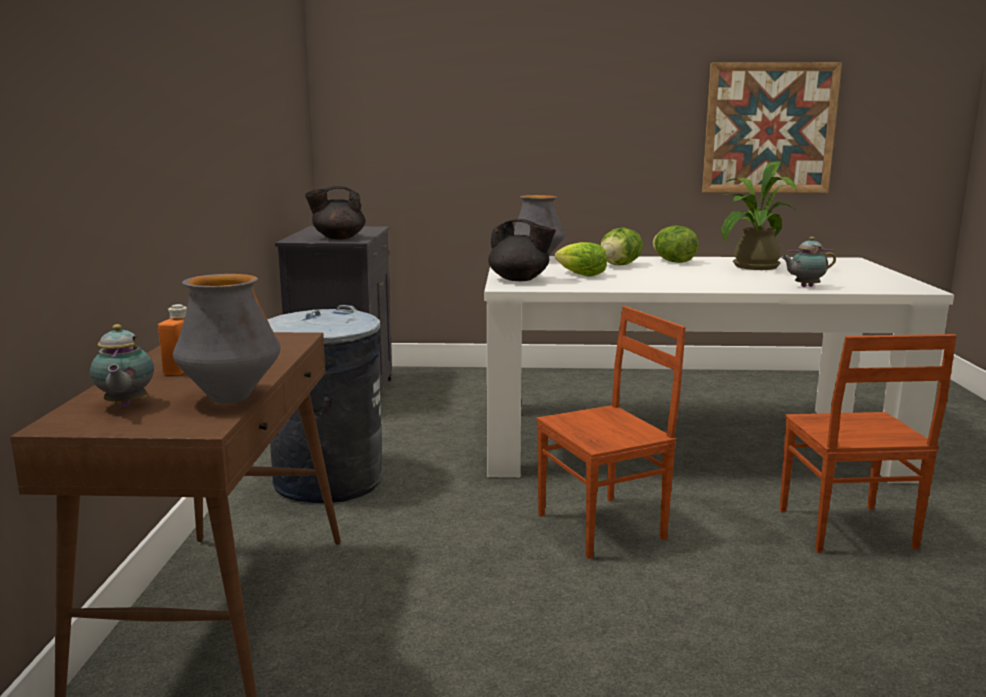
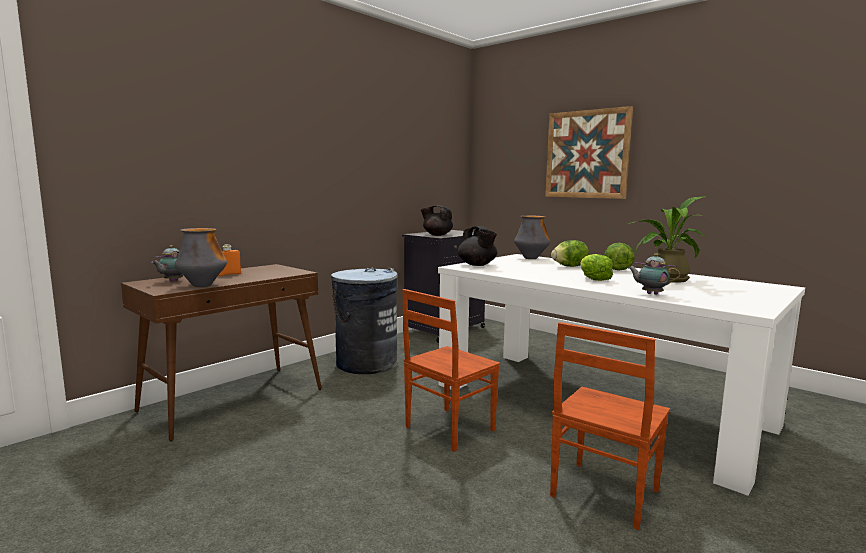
camera: 40 degrees right, 5 degrees down
brown chair [536,306,686,559] -> brown chair turned 120 degrees clockwise [402,289,500,452]
lettuce [555,242,607,276] -> lettuce moved to [581,254,613,281]
picture [702,62,842,193] -> picture moved to [545,106,633,199]

